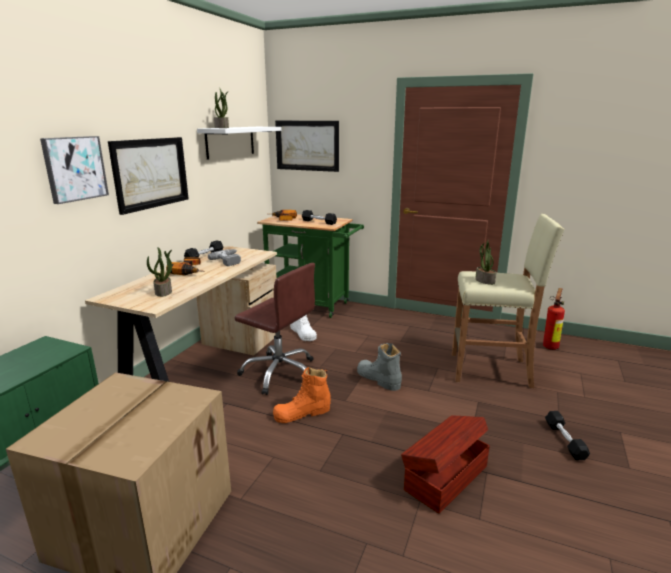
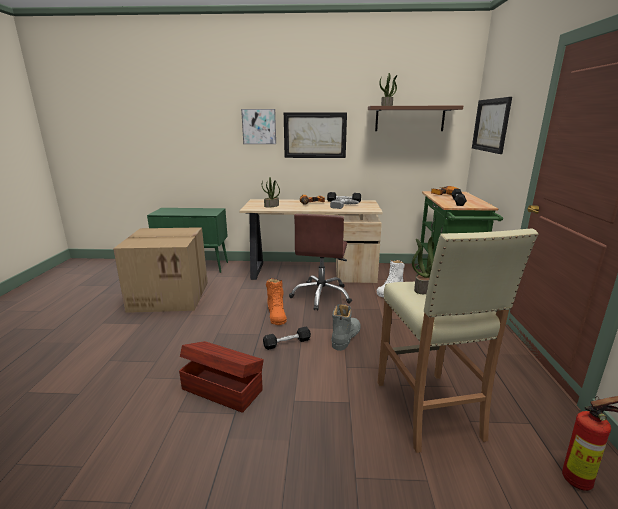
camera: 70 degrees right, 0 degrees up
white shelf [197,127,282,160] -> brown shelf [368,106,463,131]
orange boot [273,367,331,423] -> orange boot turned 150 degrees counterclockwise [266,278,287,325]
black dumbbell [545,411,590,460] -> black dumbbell moved to [263,327,311,350]

